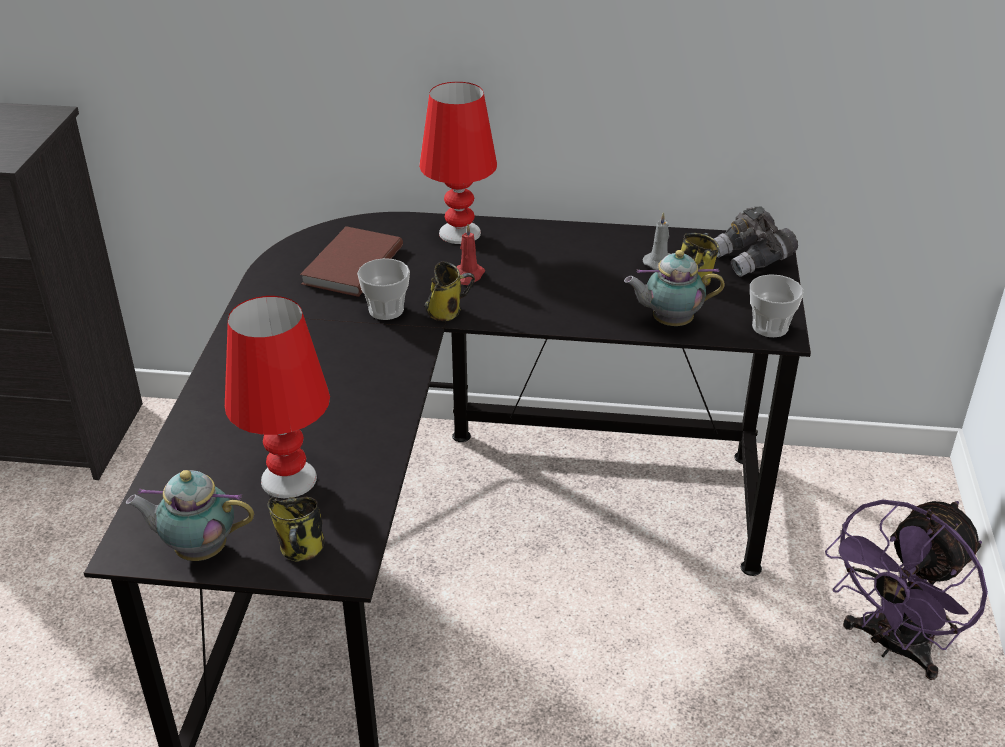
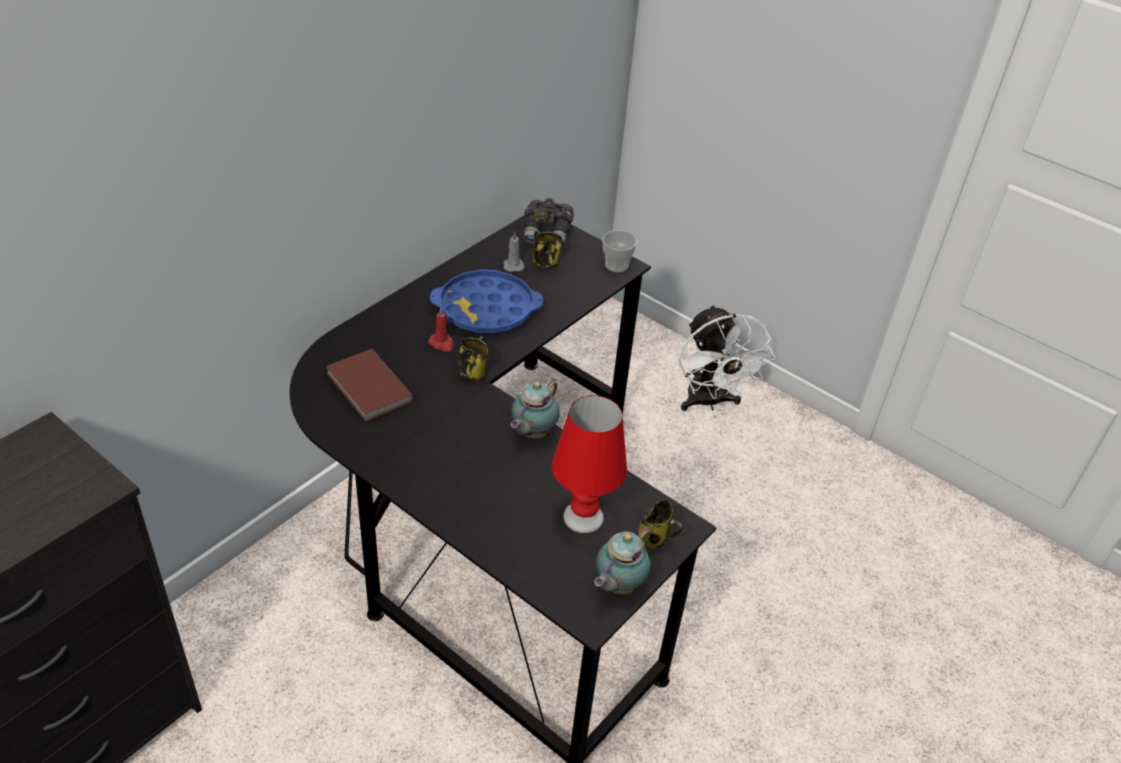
camera: 60 degrees left, 5 degrees up
cup [357,258,410,320] -> none
red table lamp [419,82,497,244] -> none
teapot [624,250,725,326] -> teapot moved to [511,378,560,438]
purple fan [825,500,988,680] -> white fan [680,304,775,411]
none -> blue tray [430,270,543,334]

